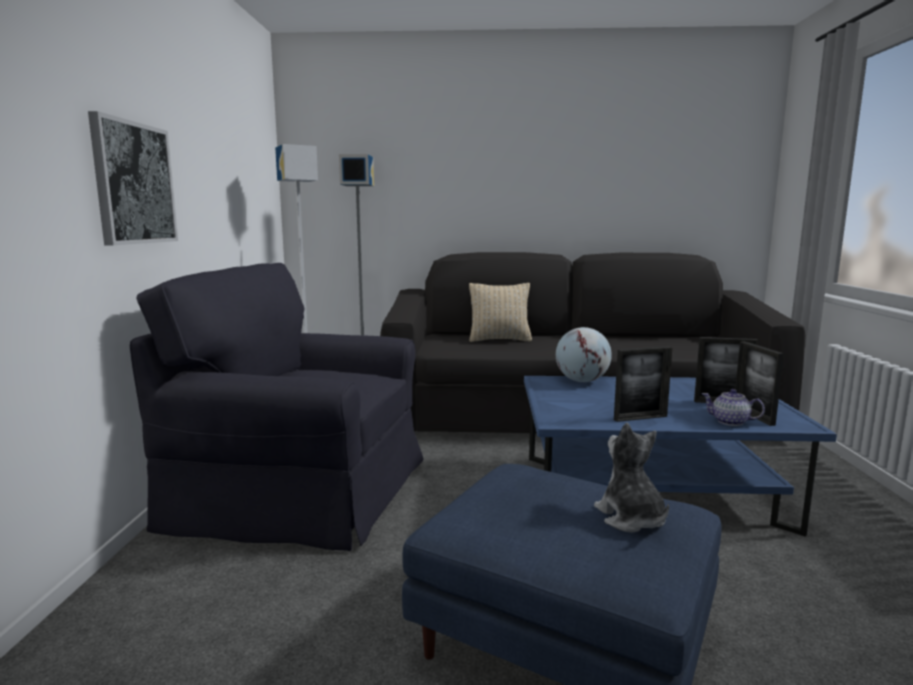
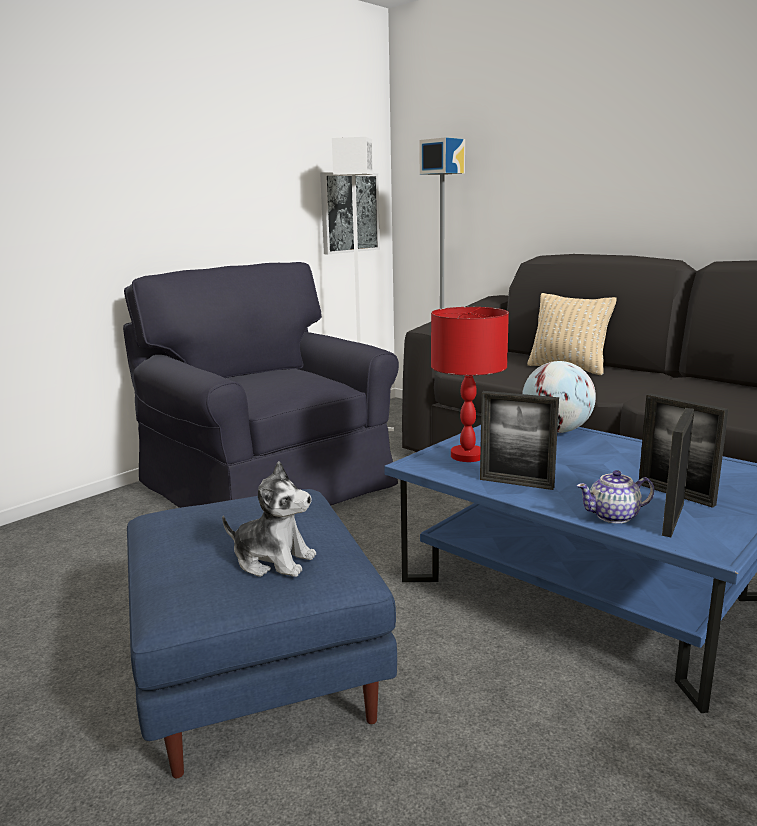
camera: 40 degrees right, 5 degrees up
picture [88,111,178,245] -> picture moved to [320,172,380,254]
plush toy [594,423,669,533] -> plush toy turned 90 degrees clockwise [222,461,316,577]
teapot [702,389,765,426] -> teapot turned 75 degrees counterclockwise [577,470,654,523]
none -> red table lamp [431,307,509,462]

